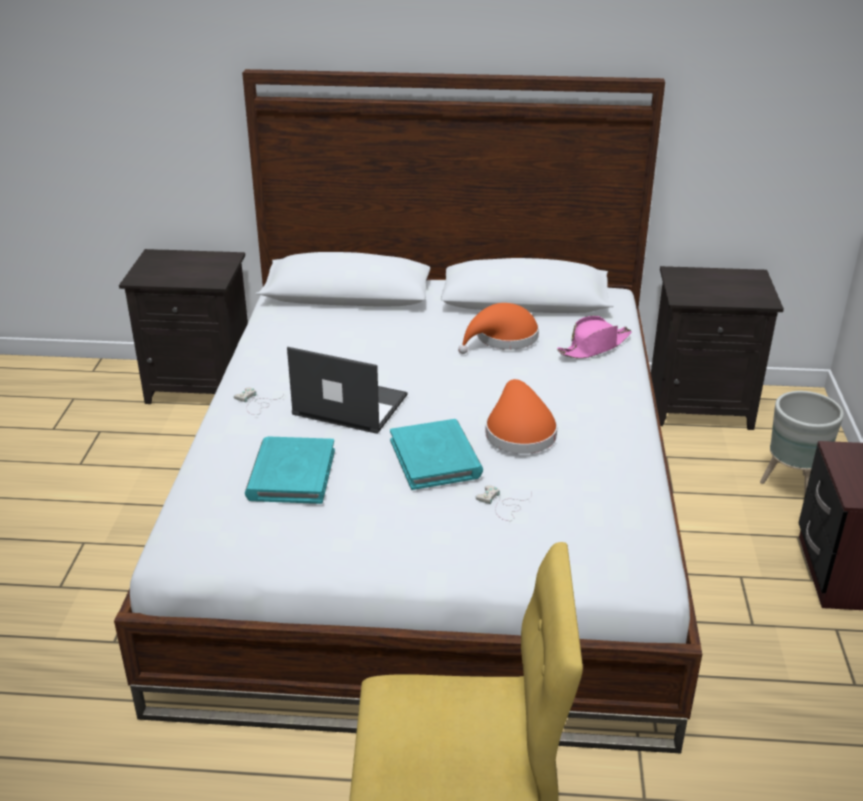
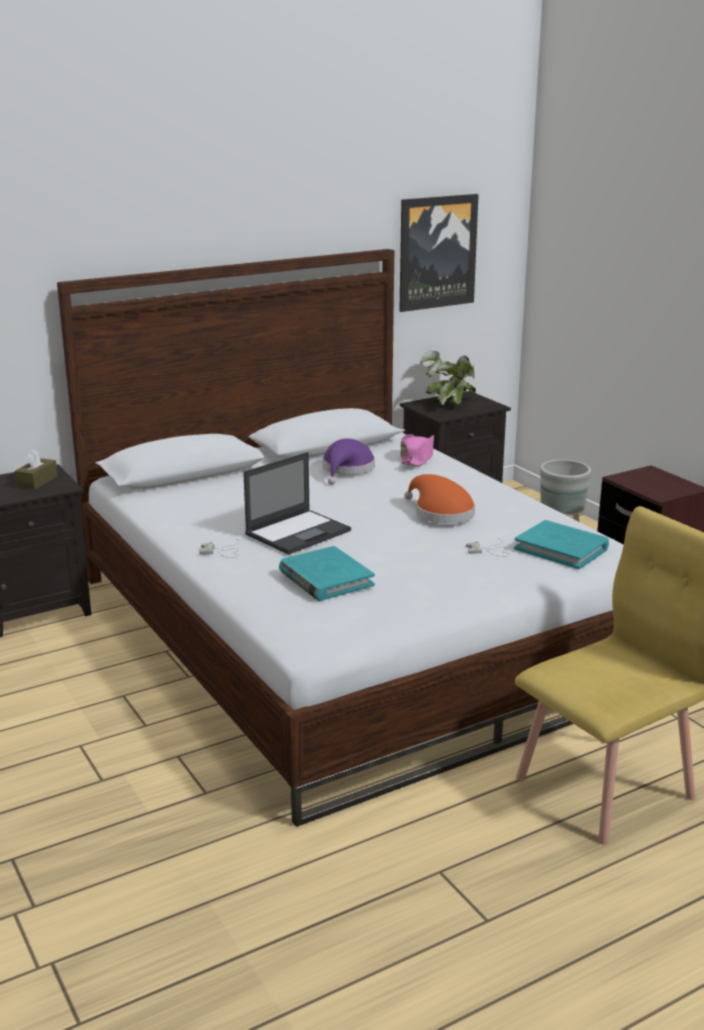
camera: 35 degrees left, 10 degrees down
laptop [287,347,408,434] -> laptop turned 150 degrees clockwise [243,452,351,555]
turquoise book [390,419,483,490] -> turquoise book moved to [514,520,609,569]
orange hat [458,303,539,354] -> purple hat [322,439,375,485]
none -> brown tissue box [15,449,58,490]
none -> picture [399,194,479,312]
none -> potted plant [420,350,476,406]

